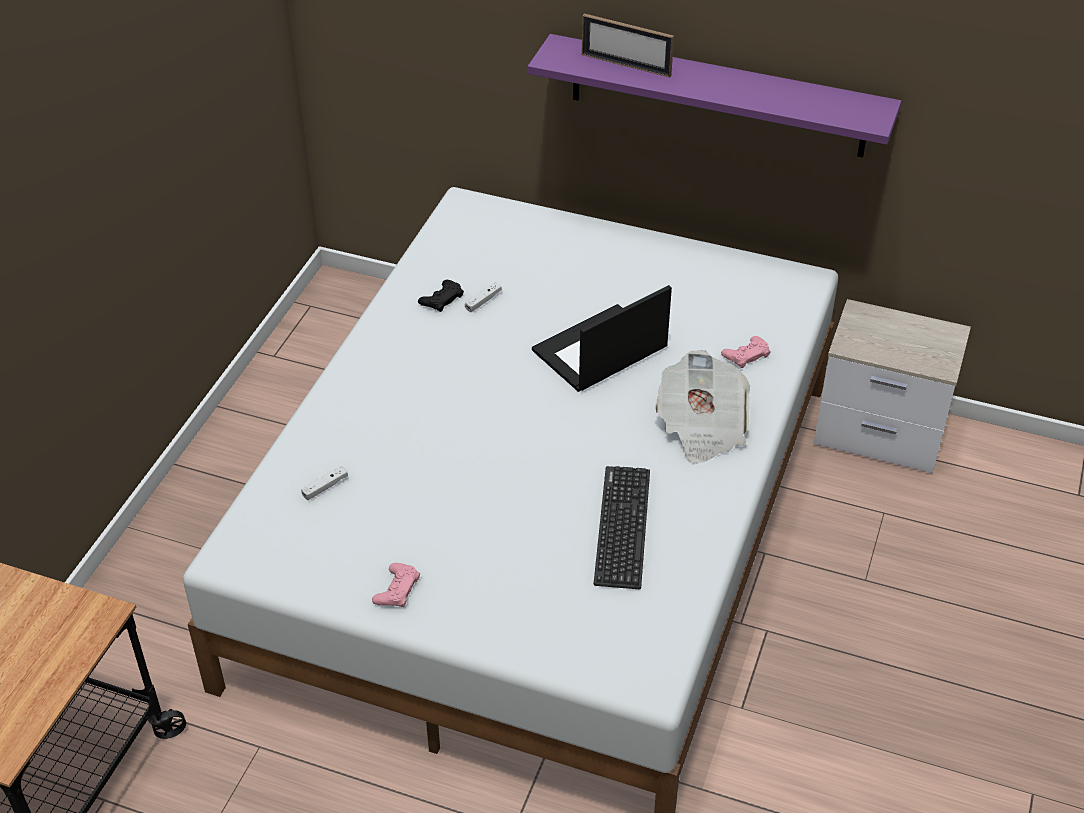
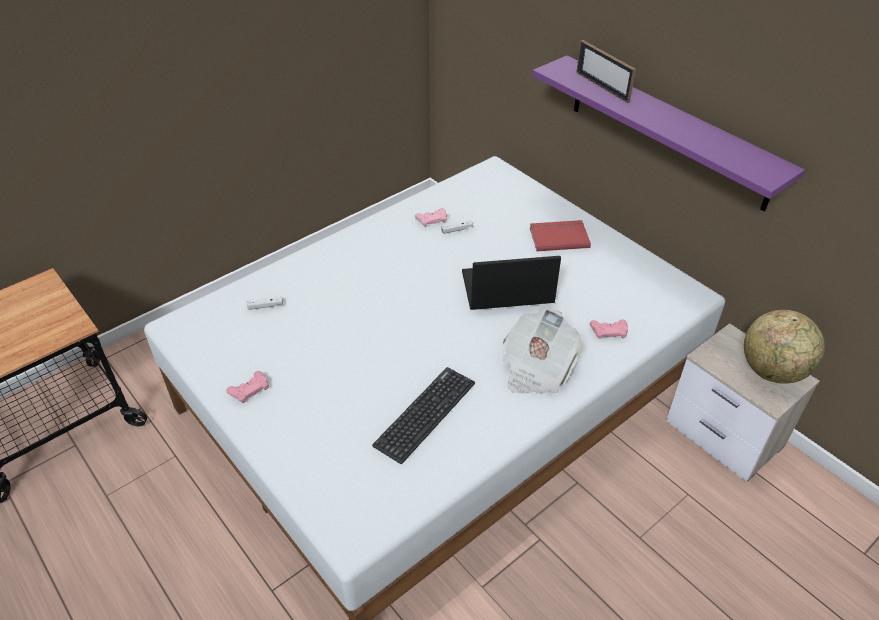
camera: 30 degrees right, 0 degrees up
black game controller [418,280,464,312] -> pink game controller [415,208,447,227]
none -> red book [530,220,591,251]
none -> globe [744,310,825,384]

